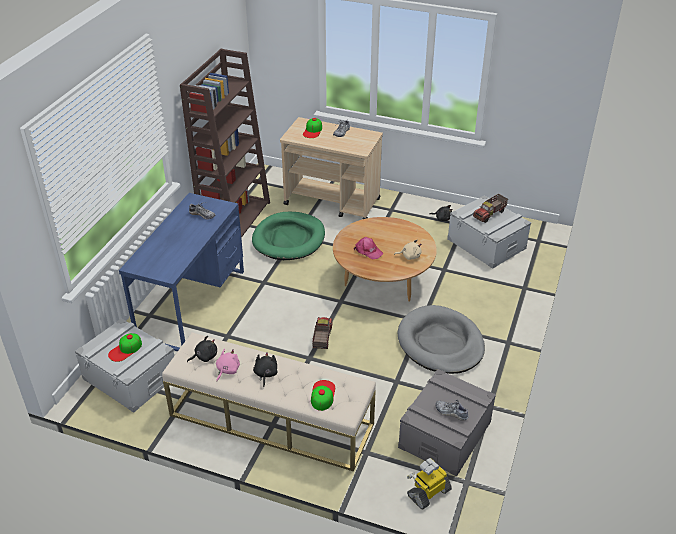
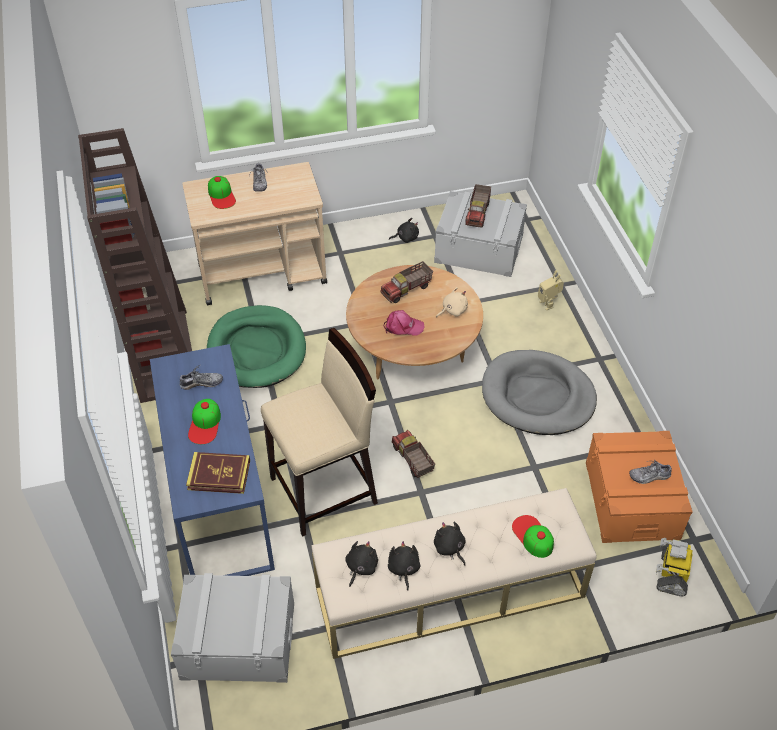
camera: 35 degrees left, 10 degrees up
cap [108,333,142,362] -> cap moved to [188,399,221,444]
pink plush toy [216,349,240,381] -> black plush toy [388,541,420,591]
grey storage box [398,369,496,476] -> orange storage box [586,431,692,543]
none -> book [186,452,250,494]
none -> beige stool [261,328,378,537]
none -> toy truck [381,261,433,303]
none -> toy robot [538,270,564,310]

